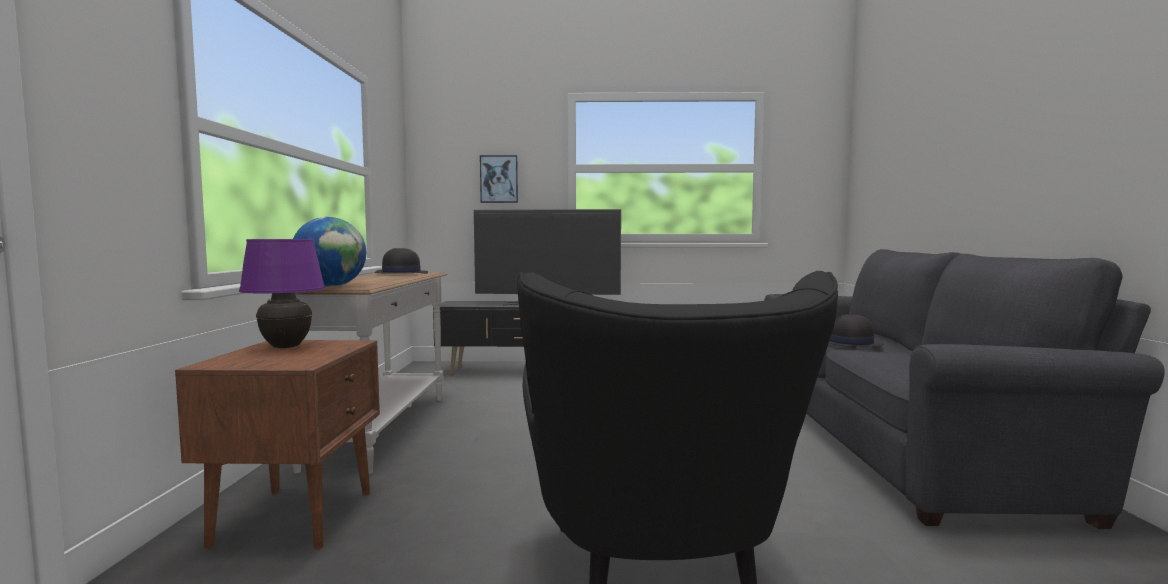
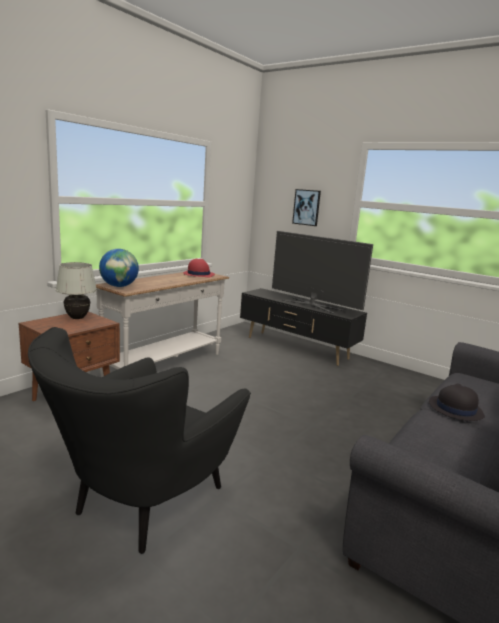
camera: 35 degrees right, 10 degrees up
purple table lamp [239,239,325,348] -> white table lamp [56,262,97,319]
black hat [374,248,428,274] -> red hat [183,259,215,278]

